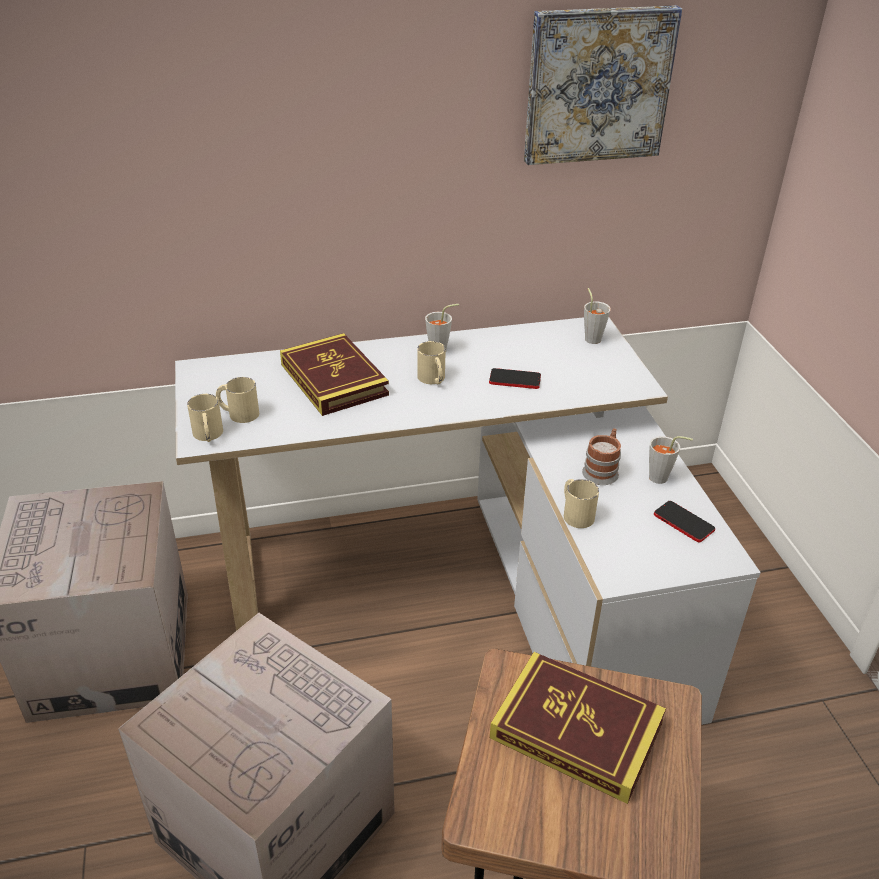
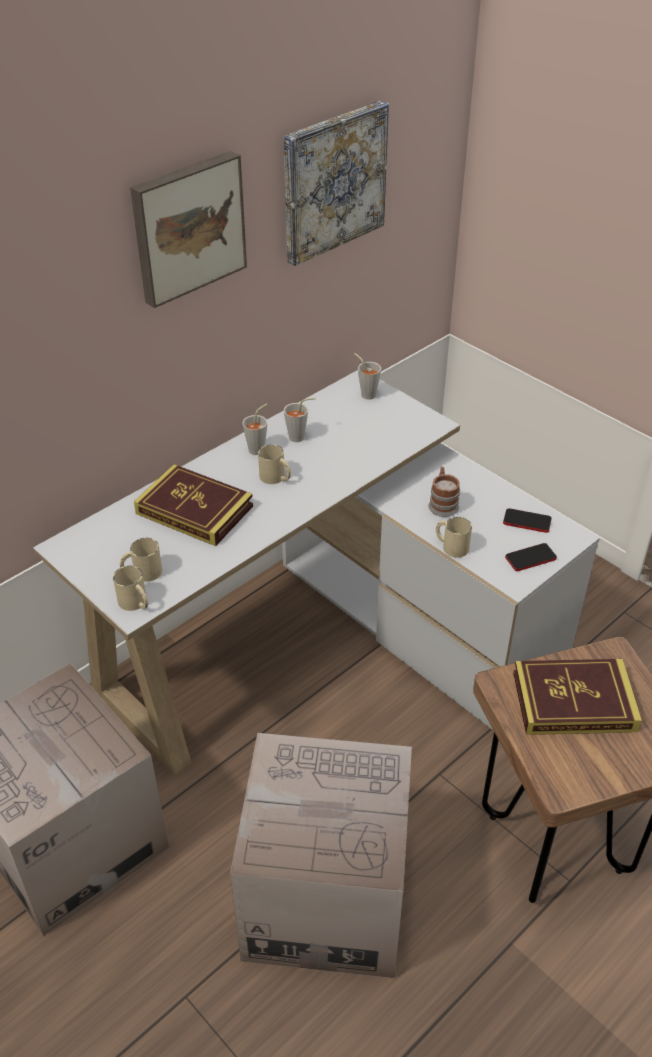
camera: 30 degrees left, 5 degrees up
phone [489,368,541,389] -> phone moved to [505,543,557,571]
grey cup [649,436,693,484] -> grey cup moved to [284,398,316,442]
none -> picture [130,151,247,308]

